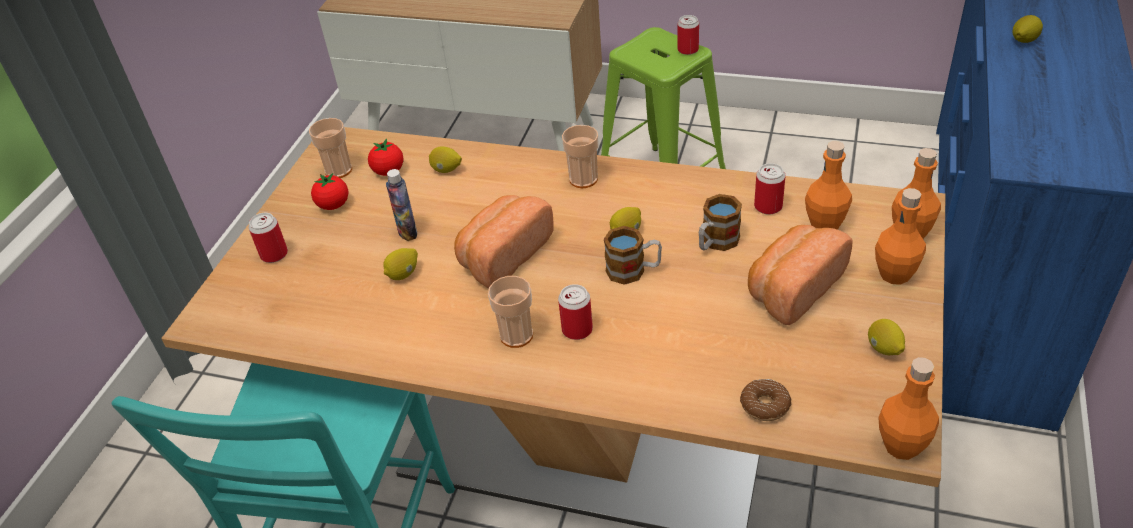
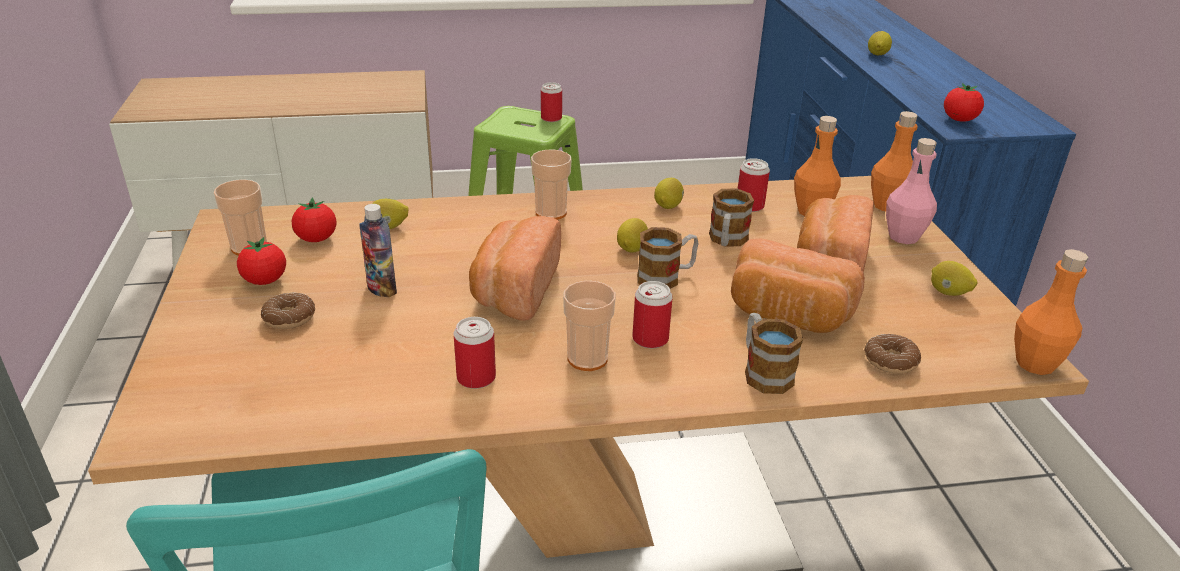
camera: 30 degrees left, 10 degrees down
can [249,213,288,263] -> can moved to [454,317,496,389]
lemon [383,248,418,280] -> lemon moved to [654,178,684,209]
orange bottle [875,188,926,285] -> pink bottle [886,138,937,244]
none -> donut [261,293,315,329]
none -> bread [731,239,865,333]
none -> mug [745,313,803,394]
none -> tomato [944,83,984,122]

